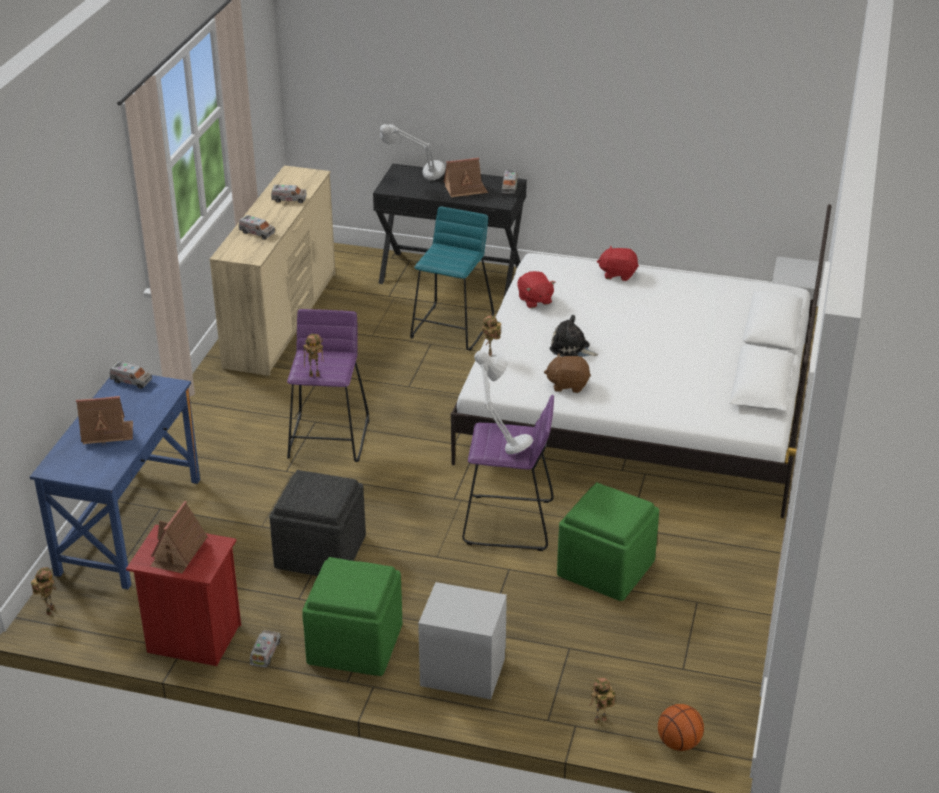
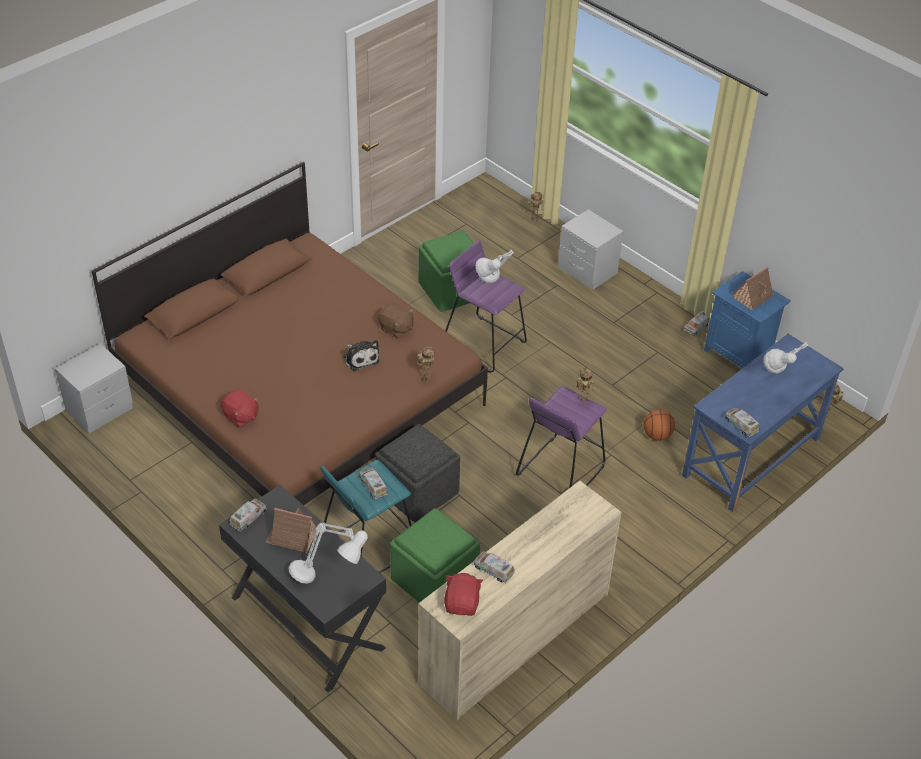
camera: 150 degrees left, 10 degrees up
toy house [76,396,133,444] -> grey table lamp [763,342,808,374]
red nightstand [126,524,241,666] -> blue nightstand [704,271,791,368]
toy truck [239,215,275,240] -> toy truck moved to [359,467,388,499]
grey ottoman [269,470,366,576] -> grey ottoman moved to [375,424,460,523]
green ottoman [302,557,402,676] -> green ottoman moved to [390,508,480,603]
white bed [451,204,831,518] -> brown bed [92,162,488,505]
red plush toy [517,271,556,308] -> red plush toy moved to [444,573,483,616]
basketball [658,704,704,751] -> basketball moved to [644,409,675,441]

